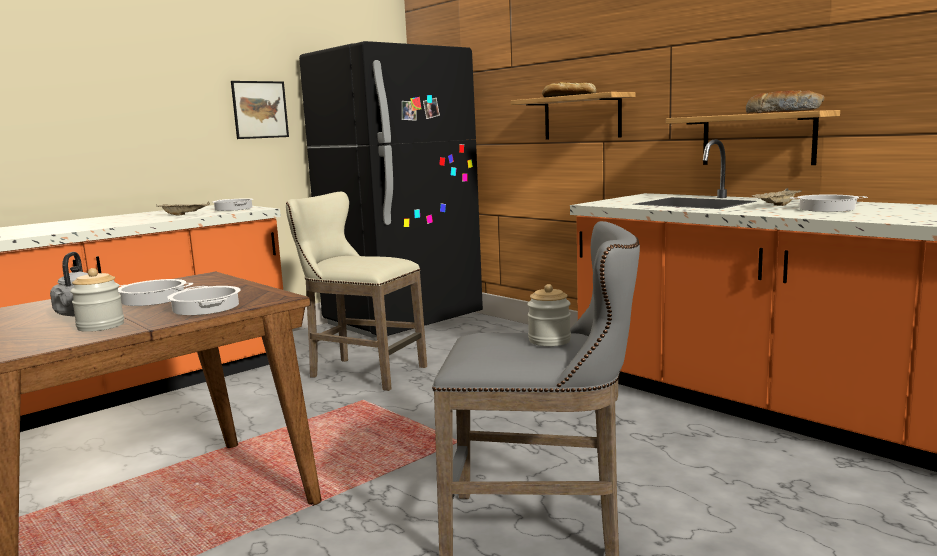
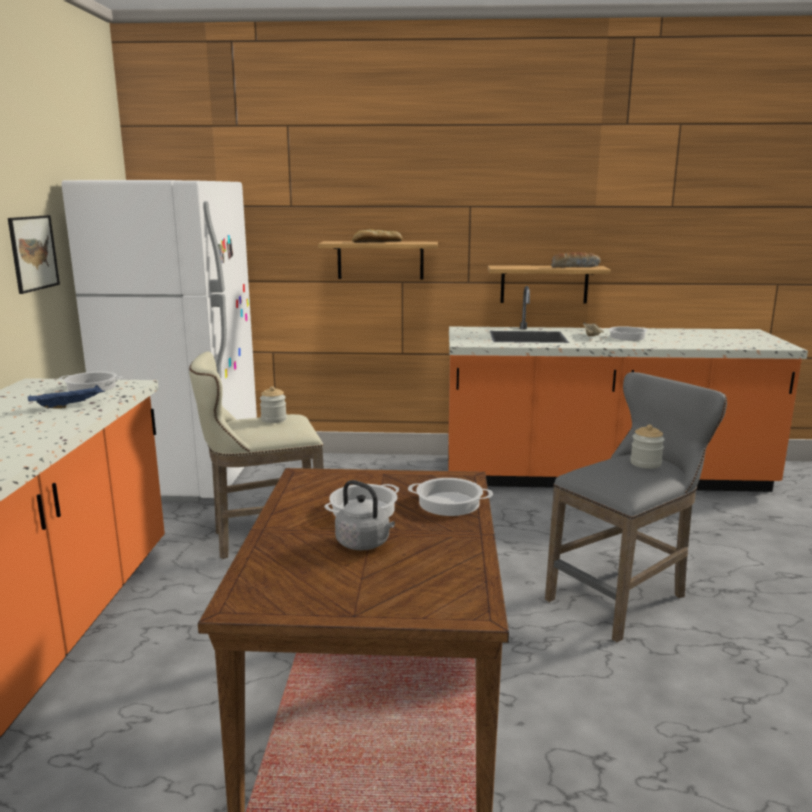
camera: 45 degrees left, 5 degrees up
jar [70,268,124,332] -> jar moved to [260,386,287,423]
beige tray [156,202,210,215] -> blue tray [28,385,105,409]
black fridge [299,41,483,338] -> white fridge [62,180,257,502]

